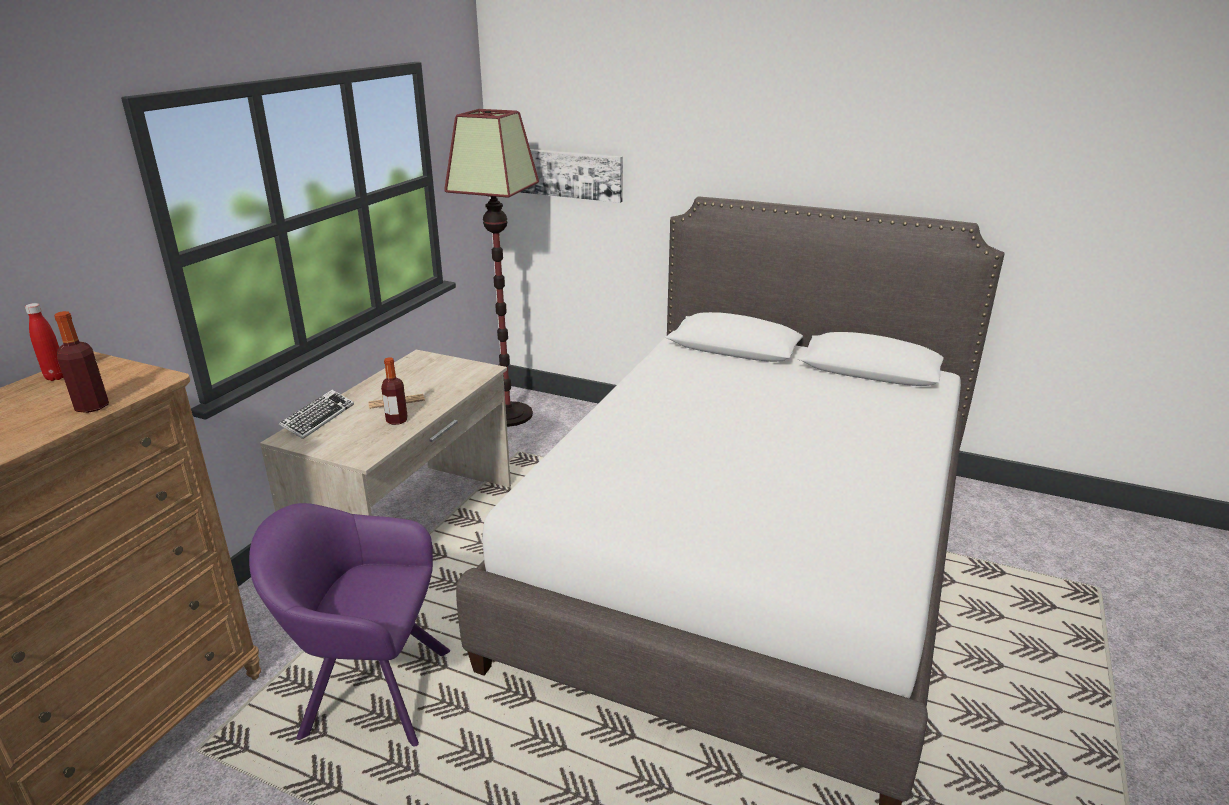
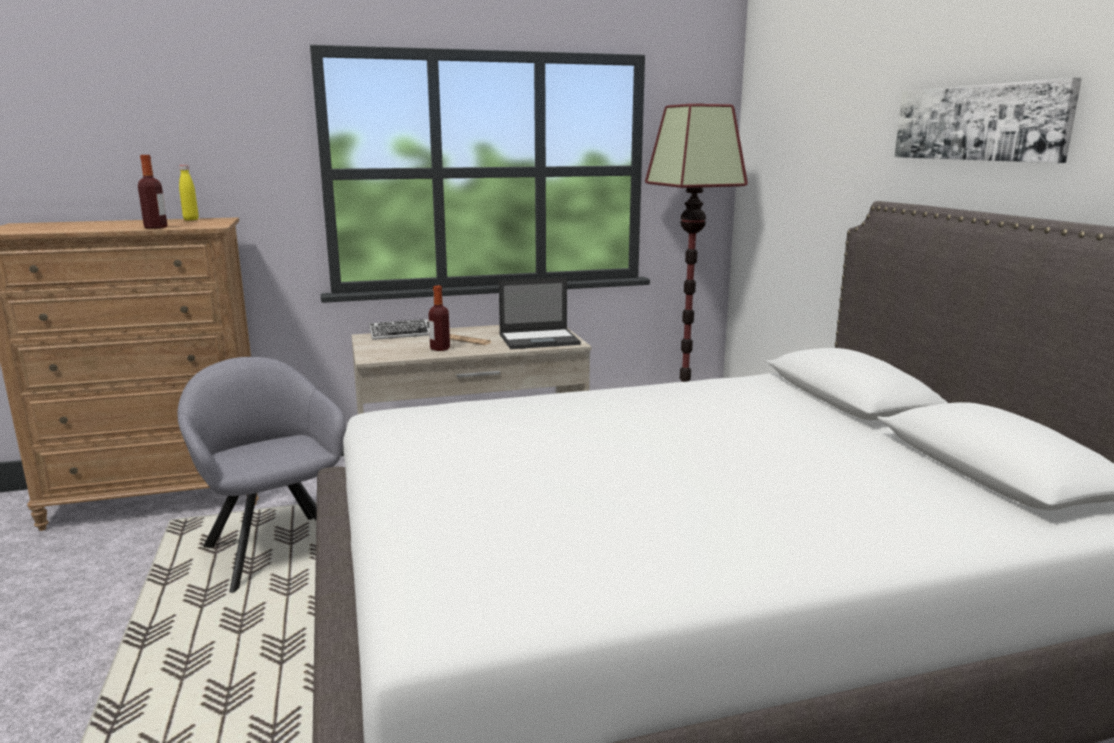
camera: 50 degrees right, 10 degrees down
red bottle [25,303,64,381] -> yellow bottle [179,165,199,221]
purple armchair [249,503,450,747] -> grey armchair [178,357,345,593]
picture [520,149,623,203] -> picture moved to [894,78,1082,163]
none -> laptop [499,277,581,349]

